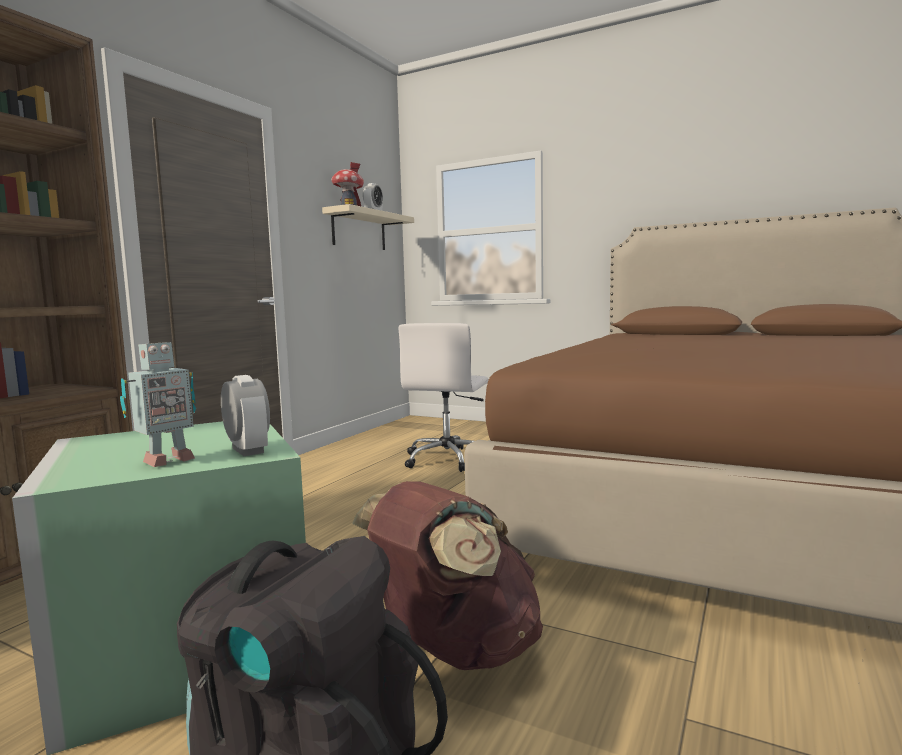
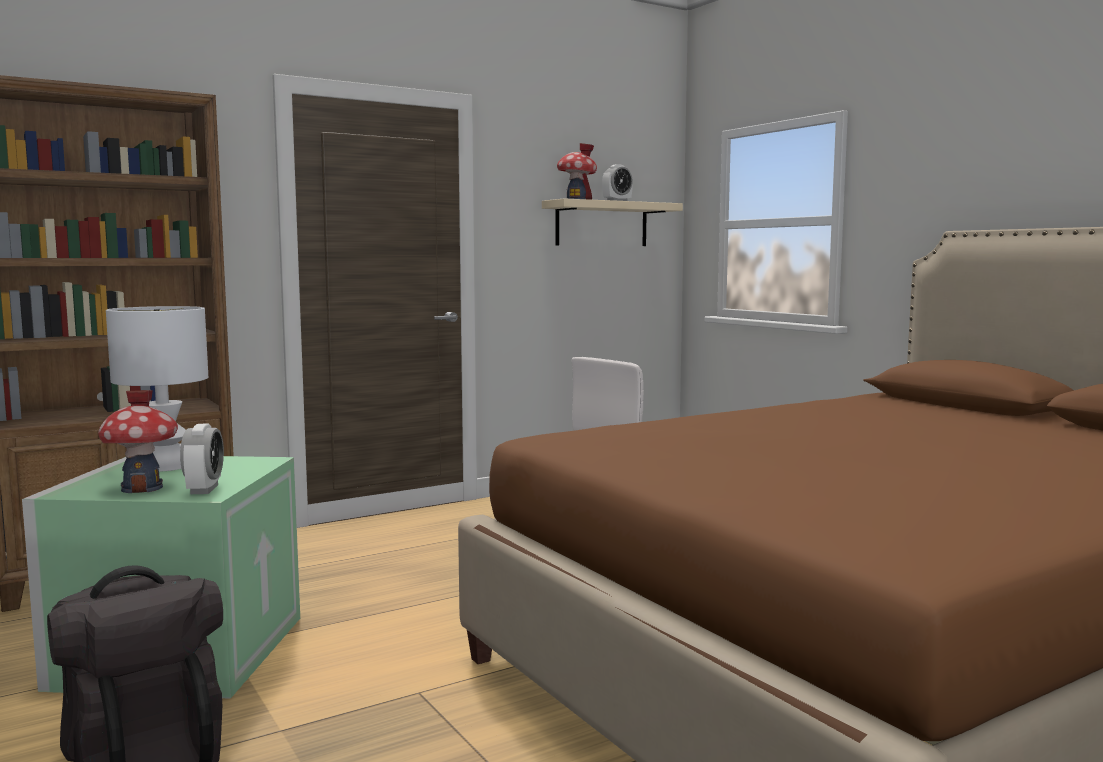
camera: 30 degrees right, 0 degrees up
toy robot [120,342,196,467] -> toy house [98,390,178,493]
brown backpack [352,481,543,670] -> none
none -> white table lamp [106,306,208,472]

